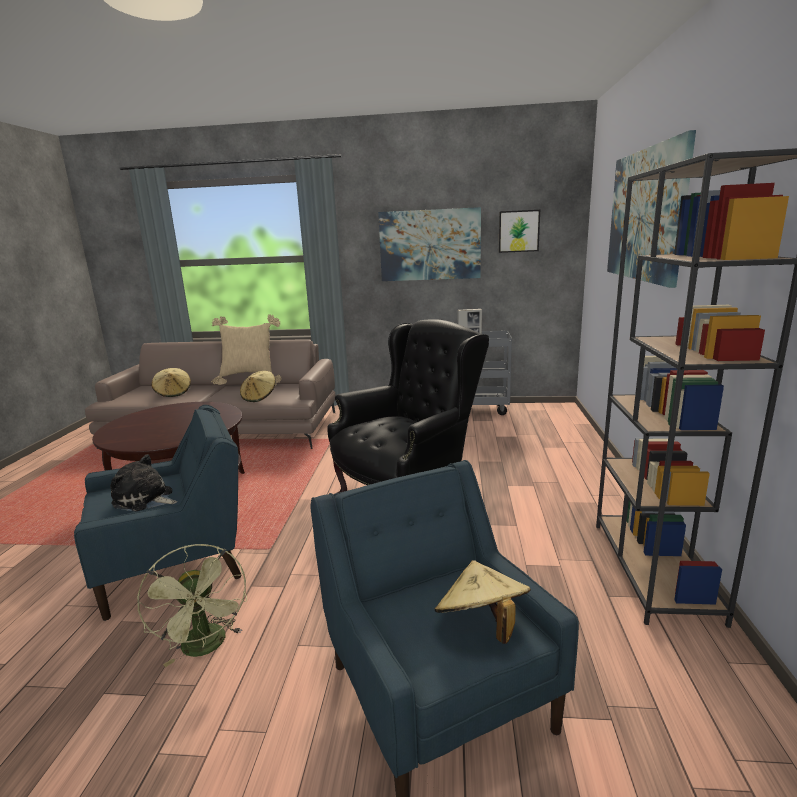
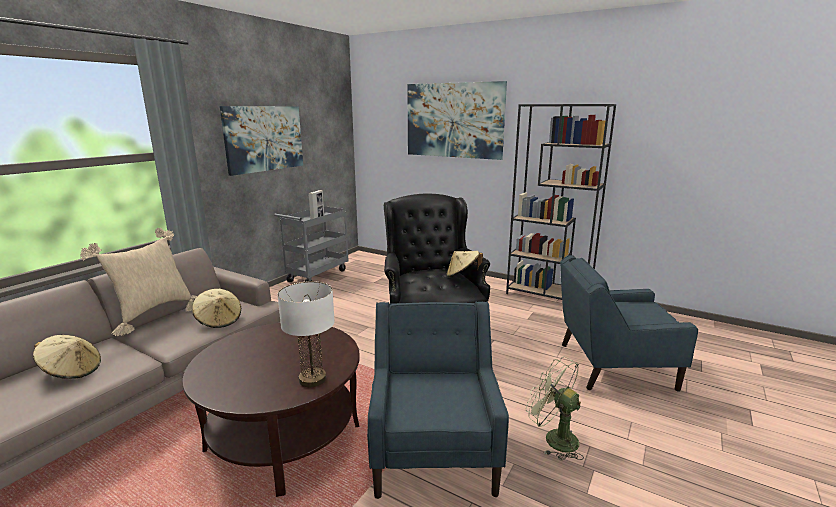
camera: 65 degrees left, 0 degrees up
plush toy [110,454,177,511] -> none
green fan [137,544,247,667] -> green fan turned 135 degrees counterclockwise [526,356,584,460]
beige hat [435,560,531,644] -> beige hat moved to [447,251,483,277]
picture [499,210,540,253] -> none
none -> table lamp [278,281,335,387]

